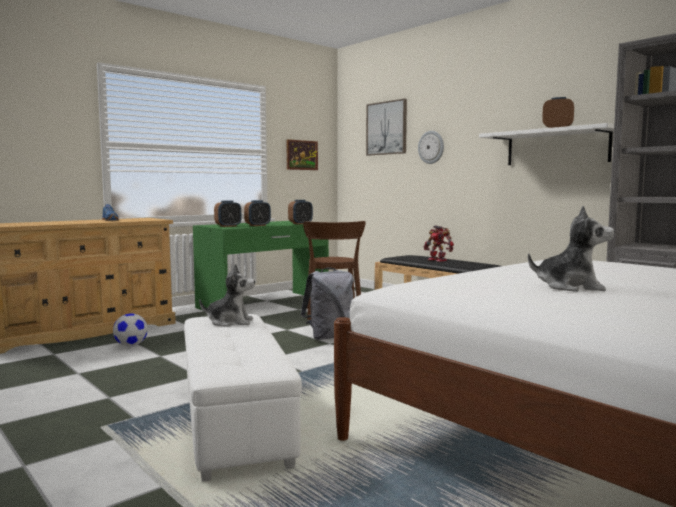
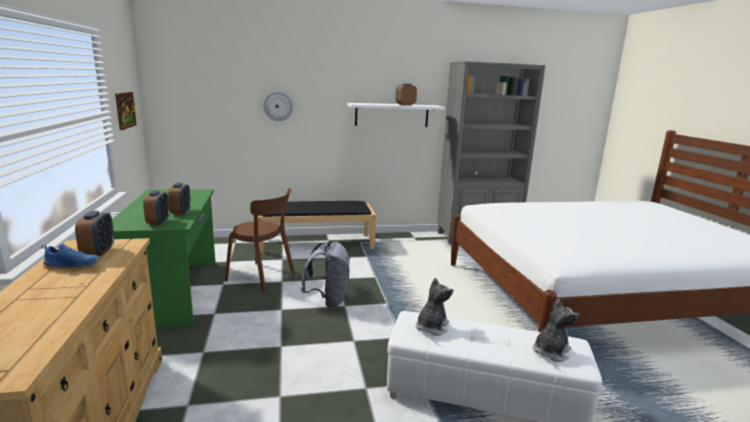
camera: 60 degrees left, 10 degrees up
football [113,313,148,346] -> none
alarm clock [288,200,313,224] -> alarm clock moved to [75,211,114,257]
picture [366,99,407,155] -> none
toy robot [424,226,454,262] -> none
plush toy [528,206,614,292] -> plush toy moved to [532,299,579,362]

